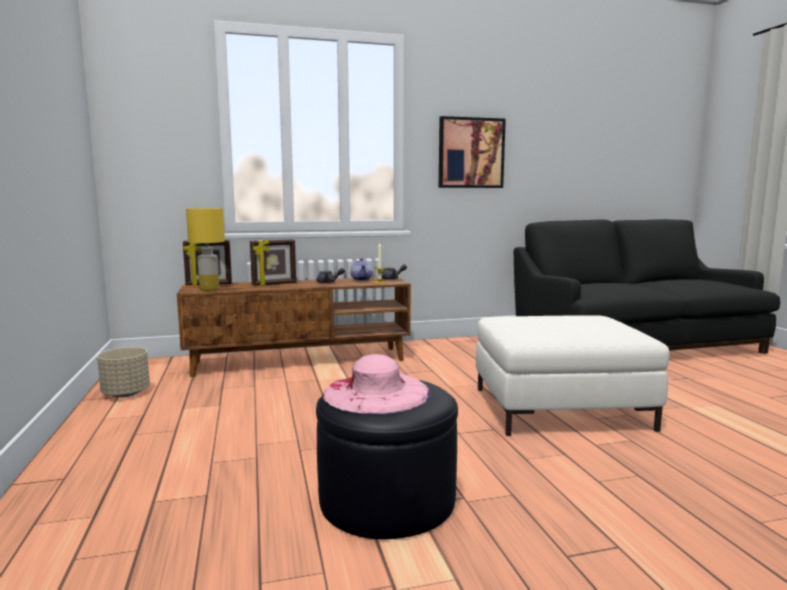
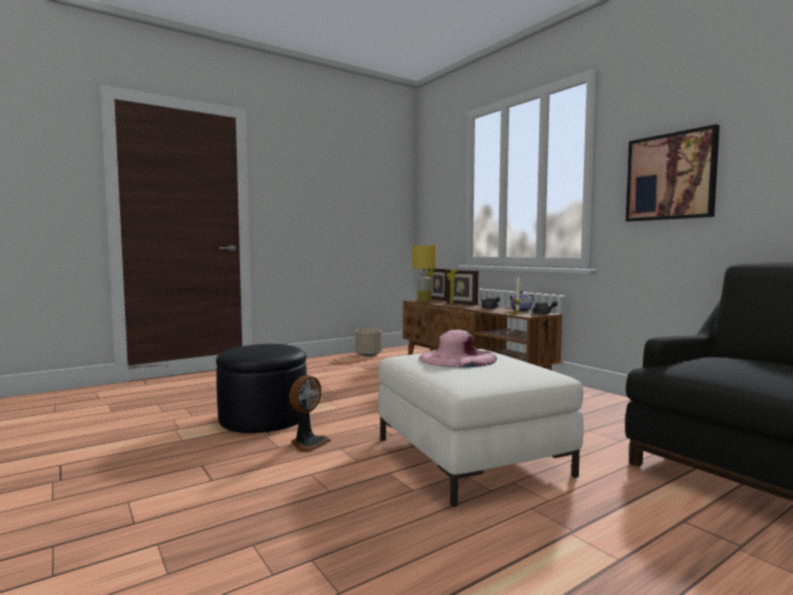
camera: 70 degrees right, 5 degrees down
pink hat [323,354,431,414] -> pink hat moved to [419,330,497,367]
none -> fan [289,375,331,452]

